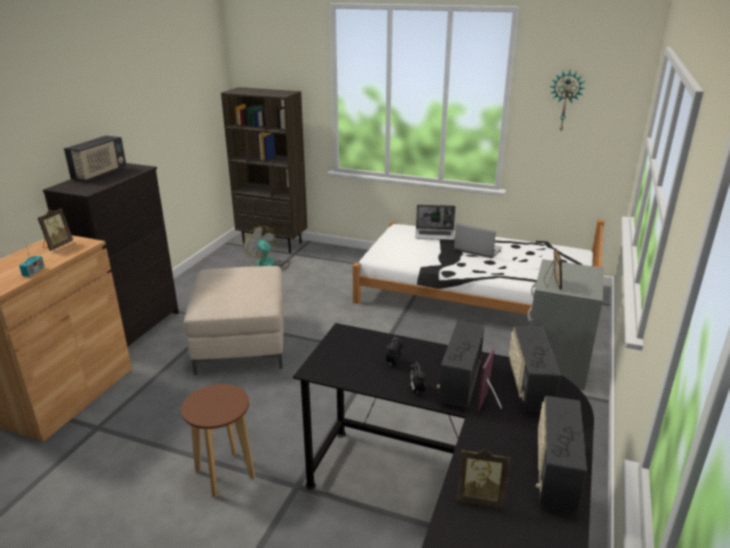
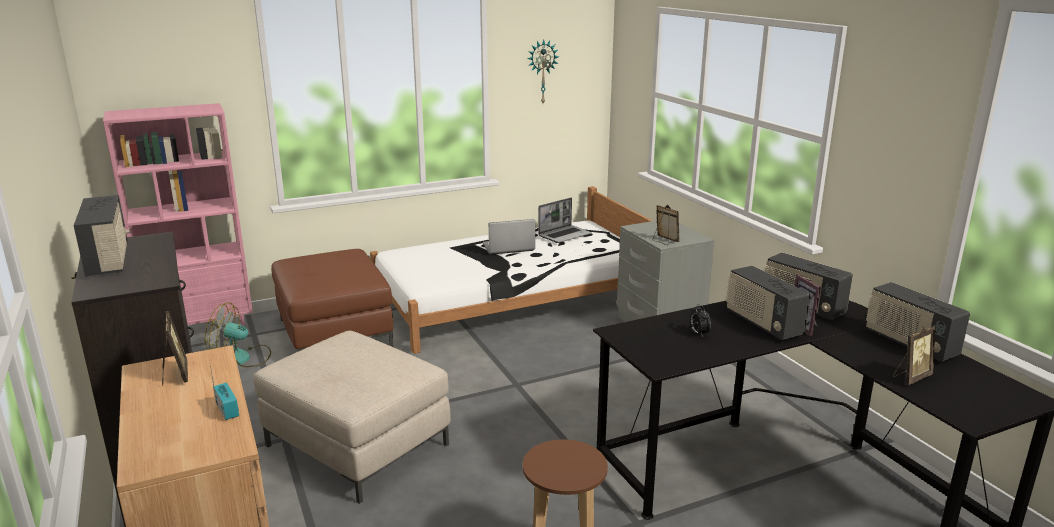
camera: 45 degrees left, 5 degrees down
brown bookcase [221,87,307,253] -> pink bookcase [103,103,253,326]
alarm clock [409,362,426,394] -> none
laptop [416,205,455,240] -> laptop moved to [538,198,592,243]
none -> brown ottoman [271,249,394,352]

